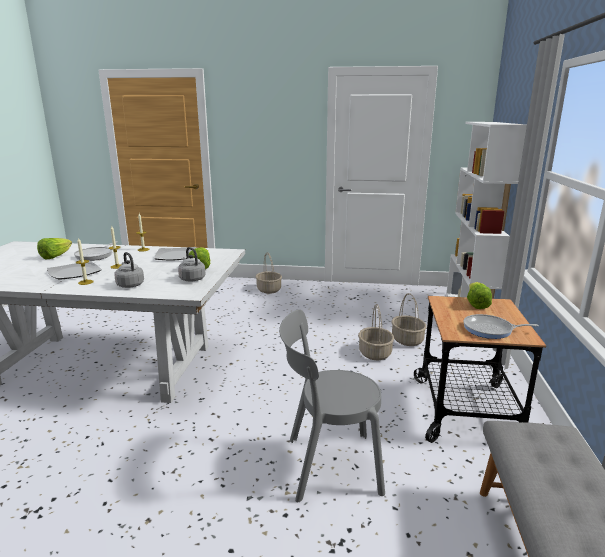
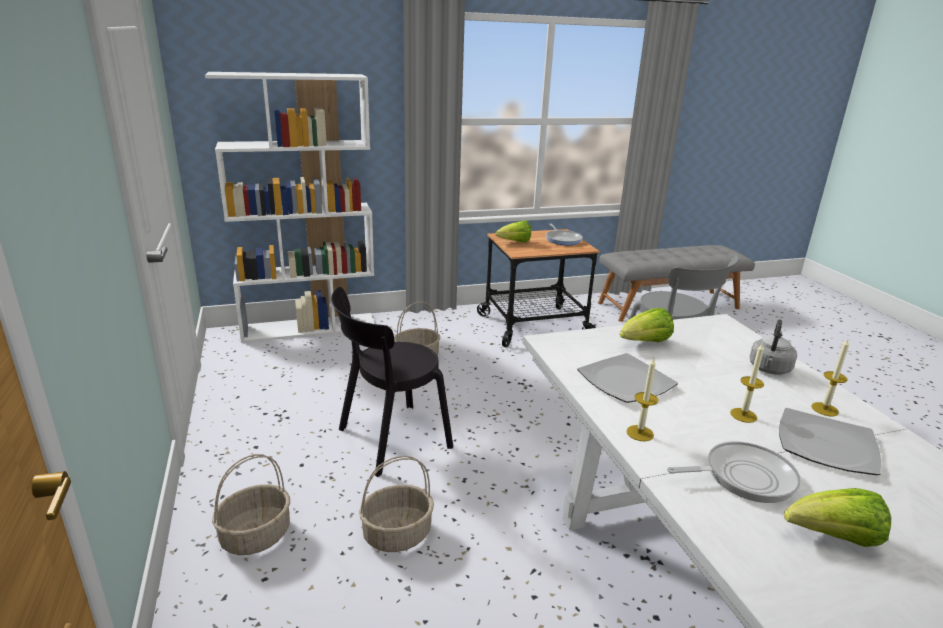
camera: 115 degrees left, 5 degrees up
grey kettle [178,247,206,281] -> none
basket [358,304,394,360] -> basket moved to [359,456,434,552]
none -> black chair [331,287,453,477]

